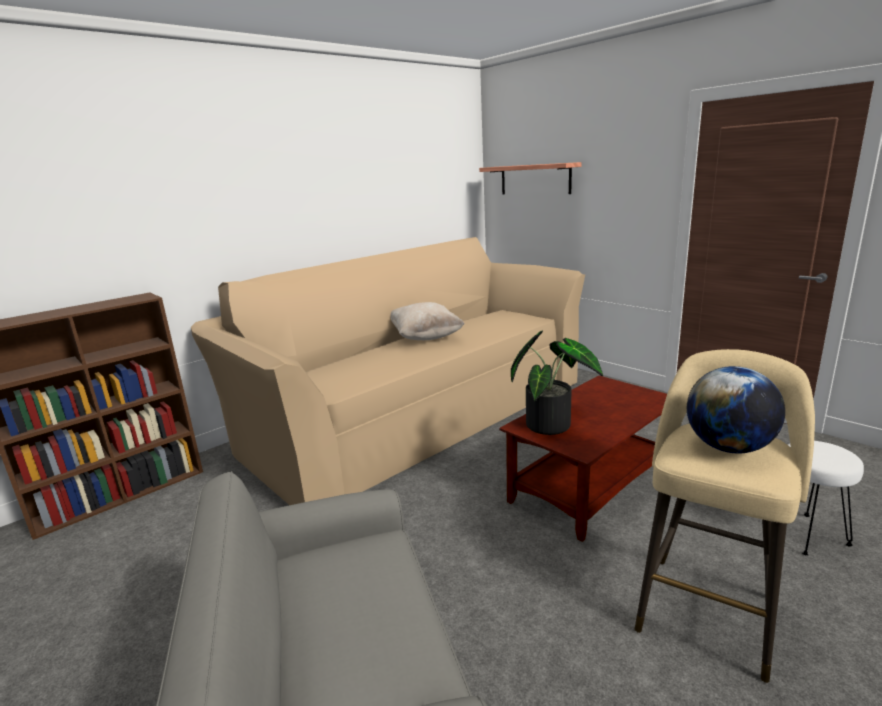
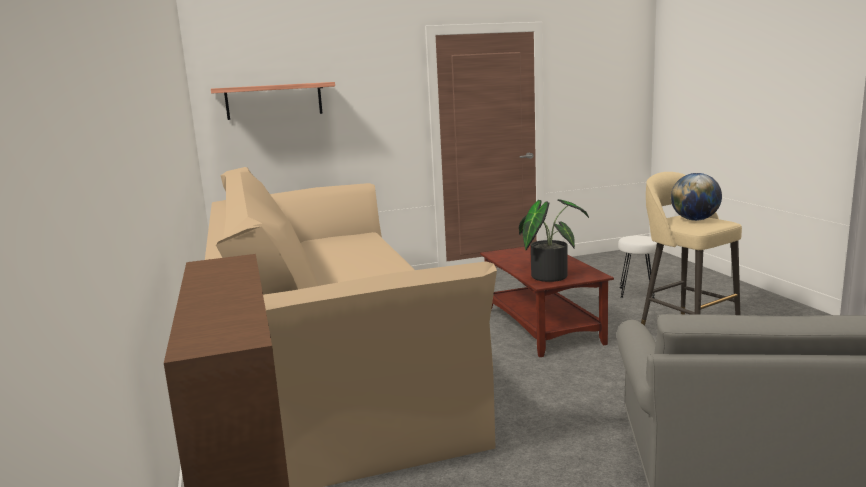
camera: 65 degrees left, 5 degrees down
beige pillow [391,302,465,340] -> none

